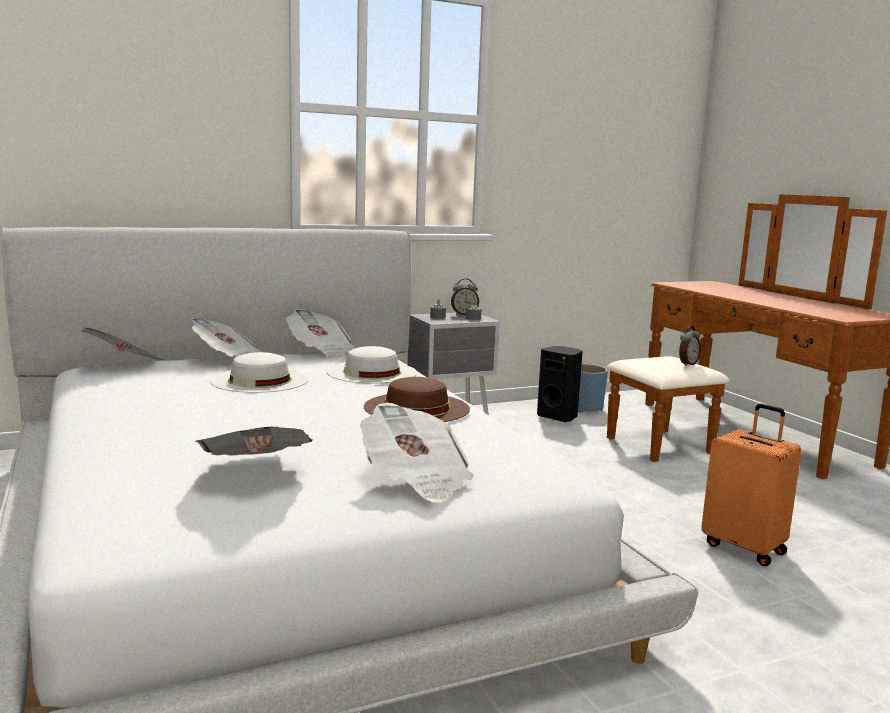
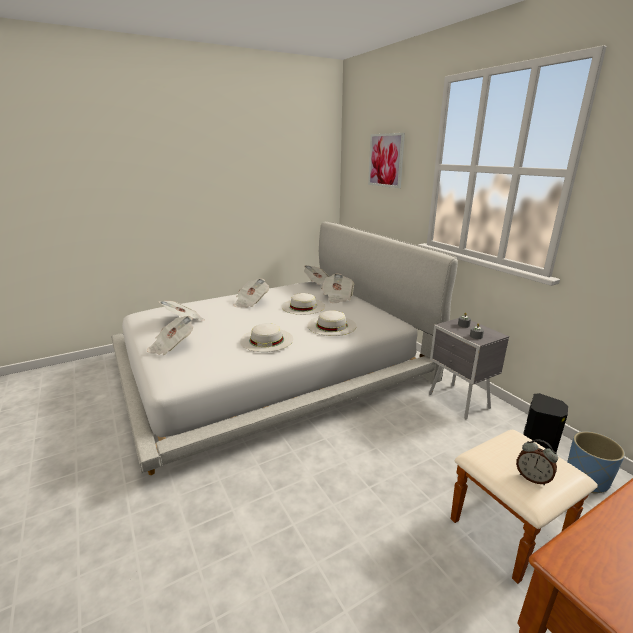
camera: 85 degrees right, 10 degrees up
newspaper [286,309,355,359] -> newspaper moved to [234,278,269,307]
brown hat [364,377,470,422] -> white hat [240,323,293,352]
alarm clock [451,279,479,315] -> none
orange suitcase [701,403,802,566] -> none
none -> picture [368,133,405,188]

